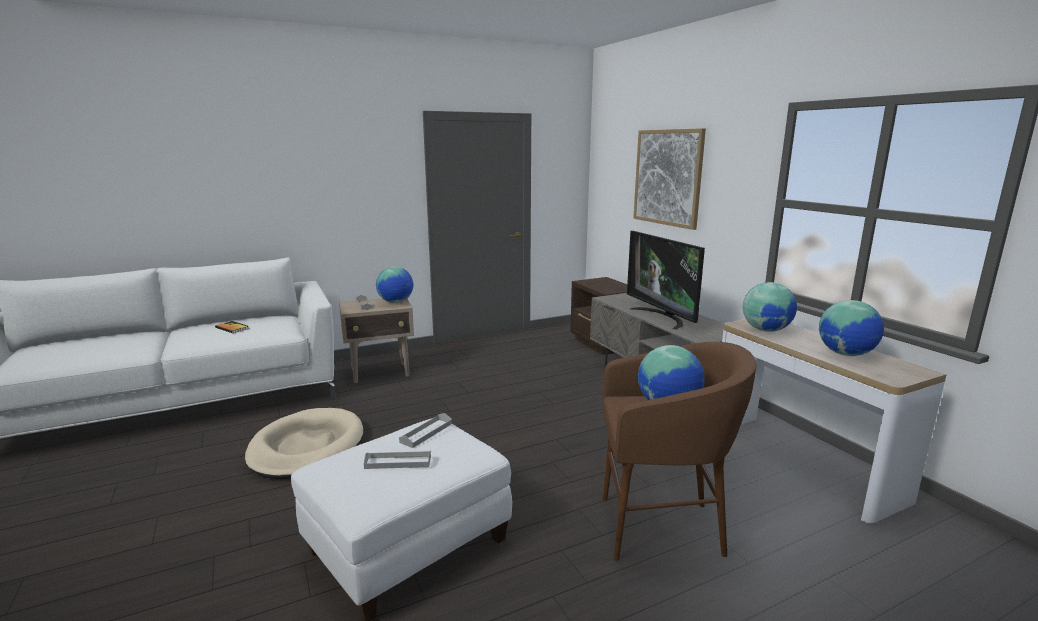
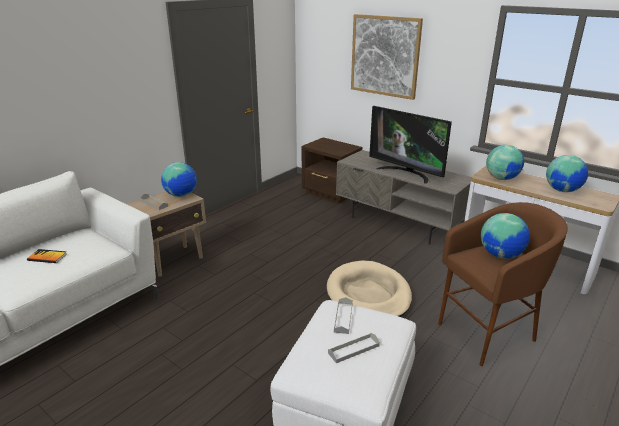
camera: 25 degrees left, 10 degrees up
beige dog bed [245,408,363,479] -> beige dog bed moved to [327,260,412,317]

